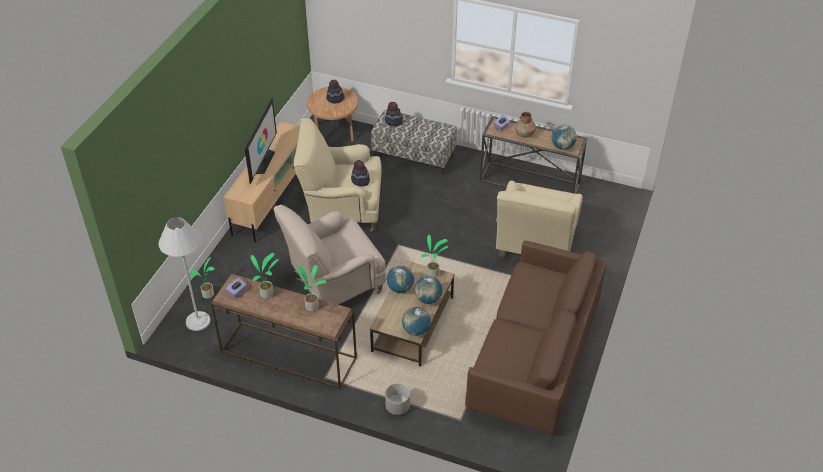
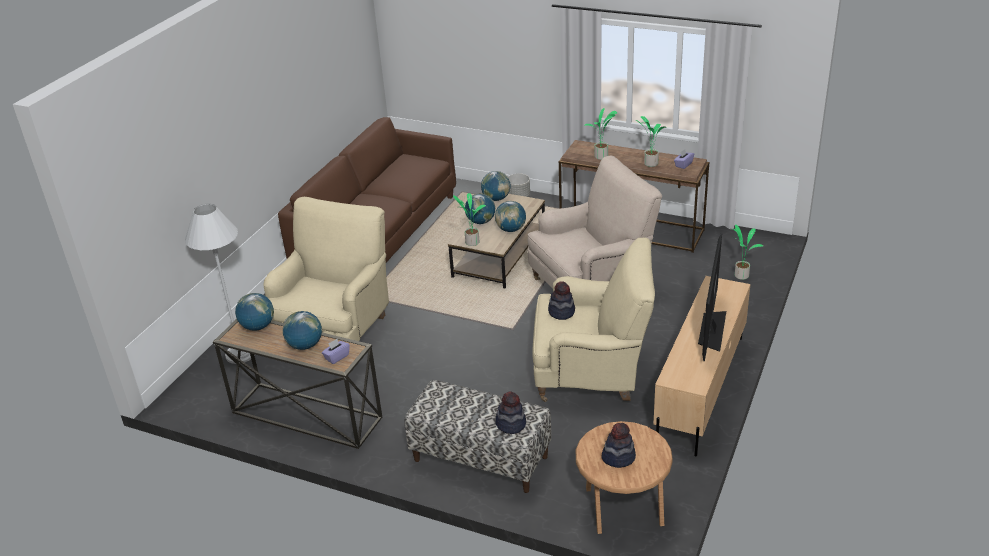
camera: 175 degrees left, 10 degrees down
white floor lamp [159,217,211,331] -> white floor lamp moved to [185,204,255,364]
brown vase [515,112,536,138] -> globe [283,311,322,350]

